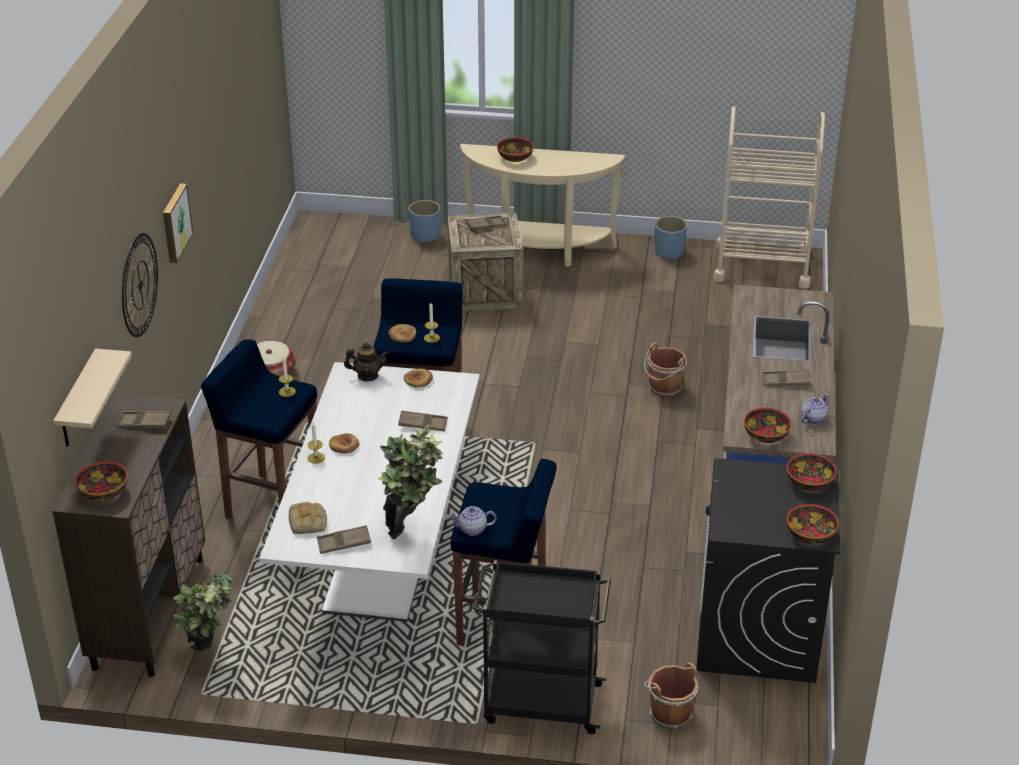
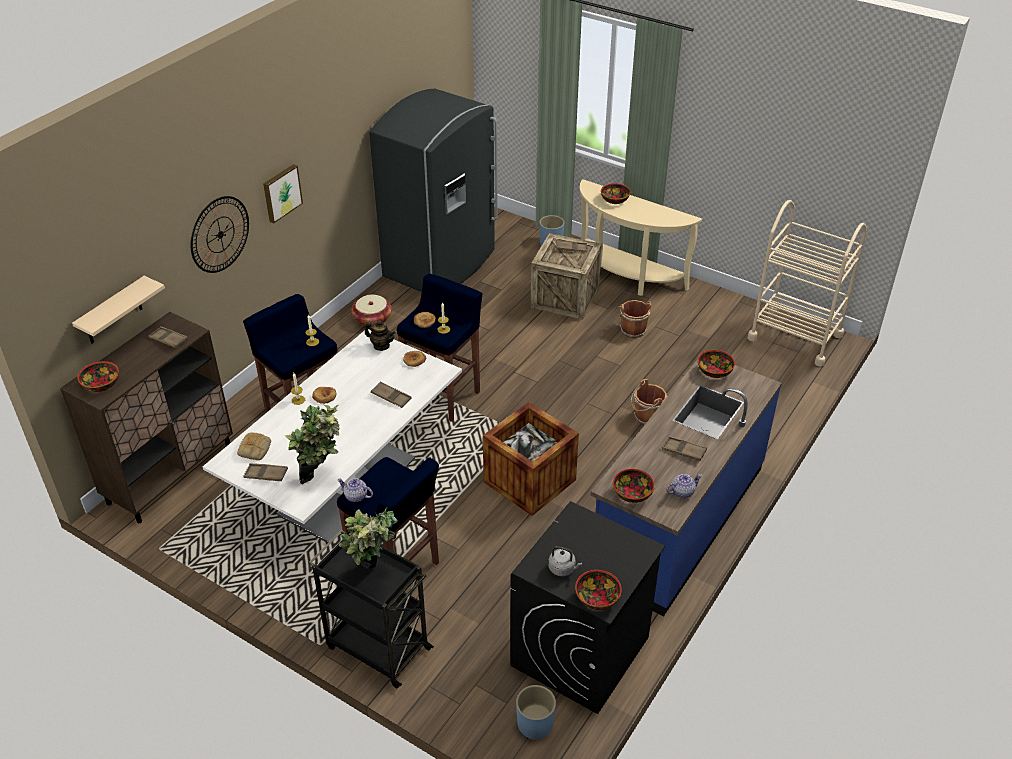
camera: 25 degrees right, 5 degrees up
potted plant [173,571,234,651] -> potted plant moved to [339,507,398,569]
brown bucket [644,663,698,729] -> brown bucket moved to [619,300,651,338]
blue planter [655,216,688,260] -> blue planter moved to [516,685,556,740]
bowl [787,453,837,491] -> bowl moved to [698,350,735,378]
none -> grey fridge [369,88,498,292]
none -> crate [483,402,579,516]
none -> grey kettle [548,546,582,576]

